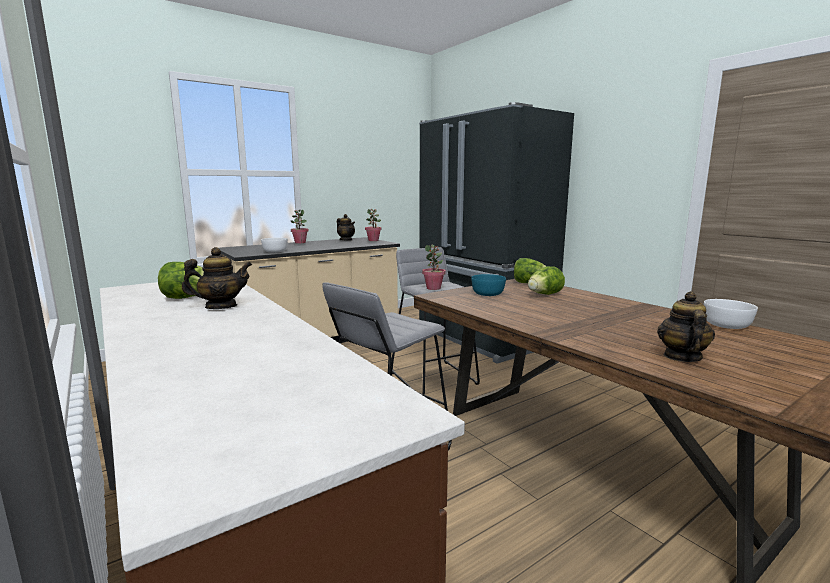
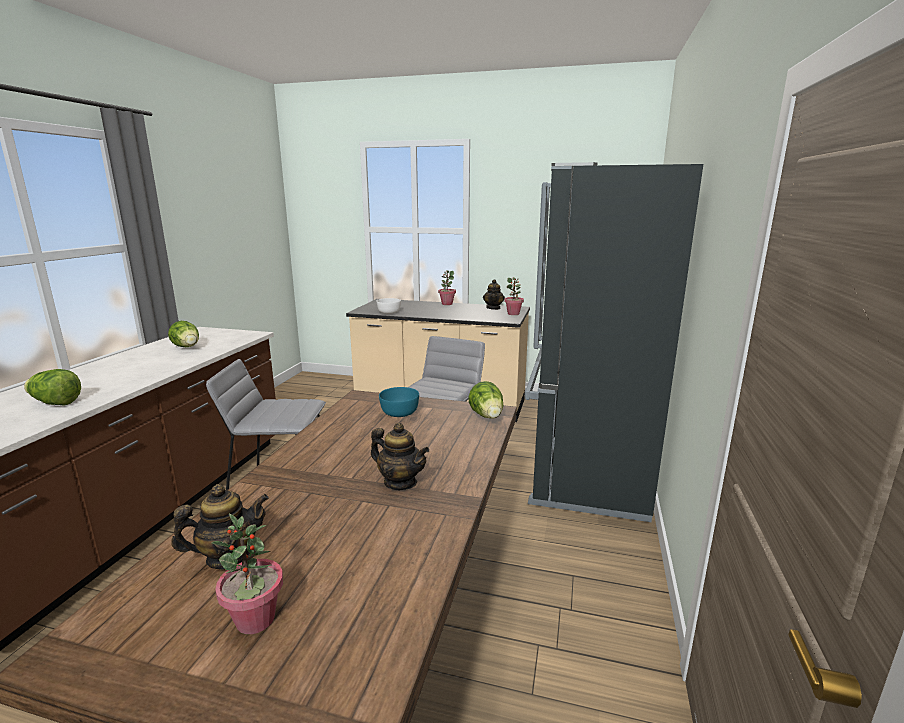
camera: 50 degrees right, 5 degrees up
teapot [182,247,252,309] -> teapot moved to [371,423,429,490]
potted plant [422,245,445,290] -> potted plant moved to [211,514,283,634]
lettuce [528,266,565,295] -> lettuce moved to [24,369,81,406]
white bowl [704,299,758,329] -> none

